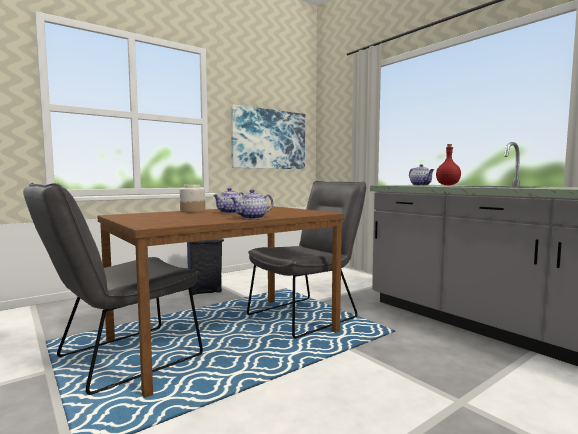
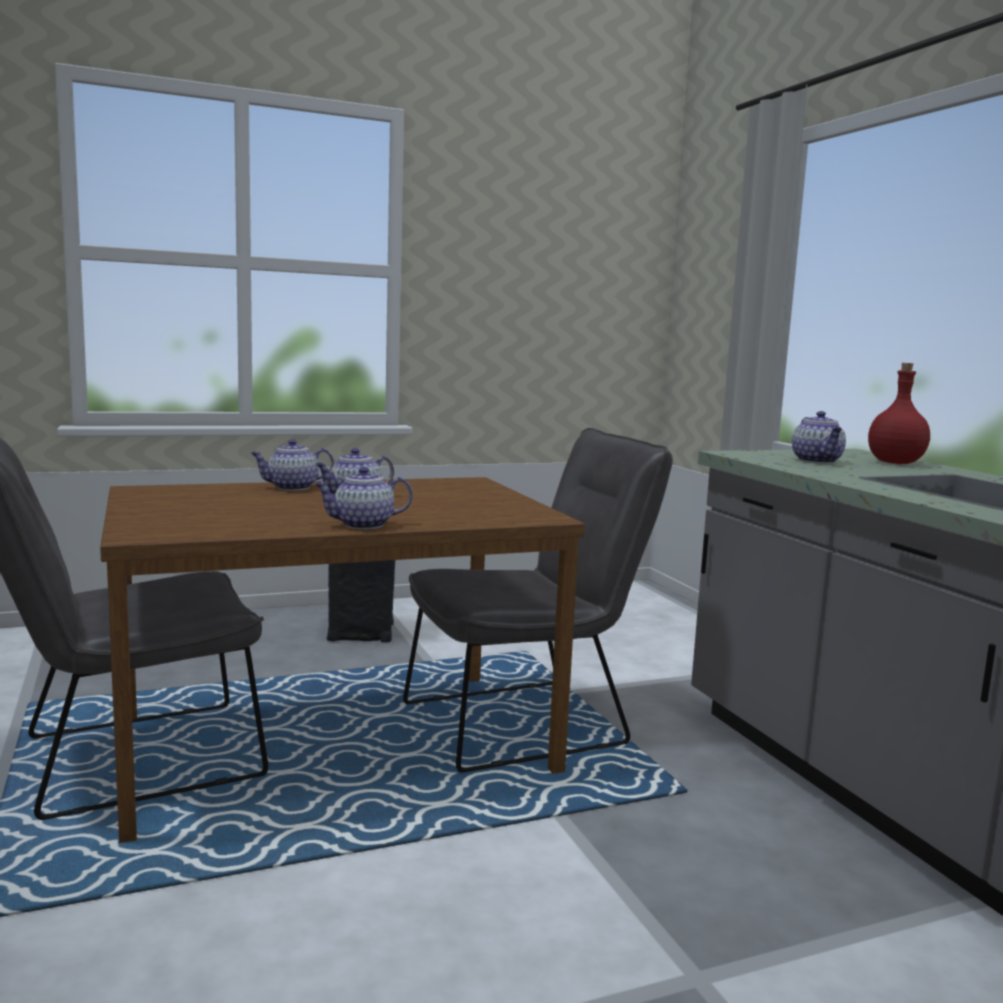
camera: 15 degrees right, 5 degrees up
jar [180,185,205,213] -> teapot [251,439,334,491]
picture [231,105,305,169] -> none

